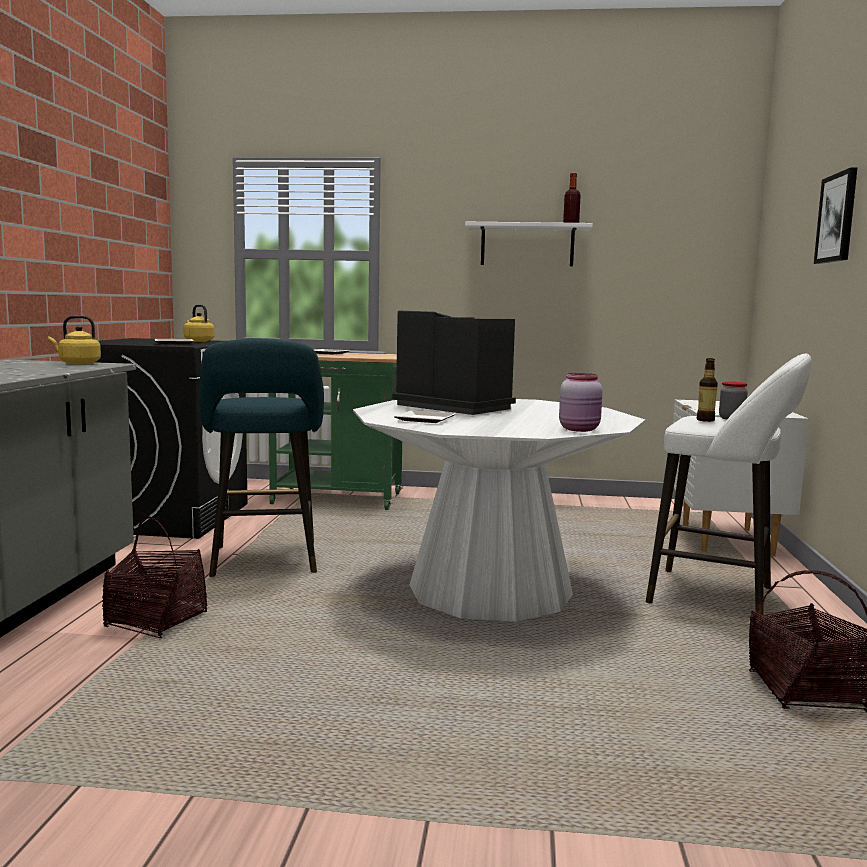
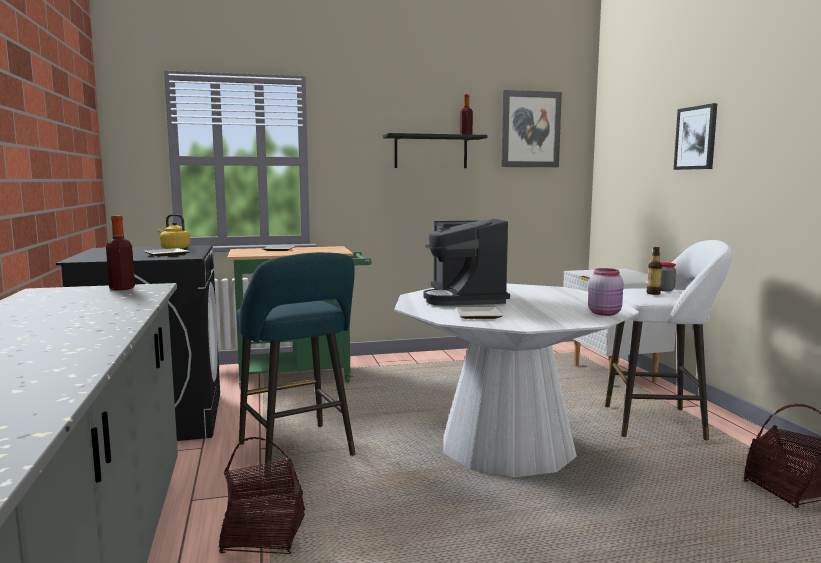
camera: 20 degrees left, 0 degrees up
yellow kettle [48,315,101,364] -> bottle [106,215,135,290]
coffee machine [392,311,516,415] -> coffee machine turned 120 degrees counterclockwise [423,219,510,306]
white shelf [465,222,593,266] -> black shelf [383,133,488,168]
none -> picture [501,90,562,167]

